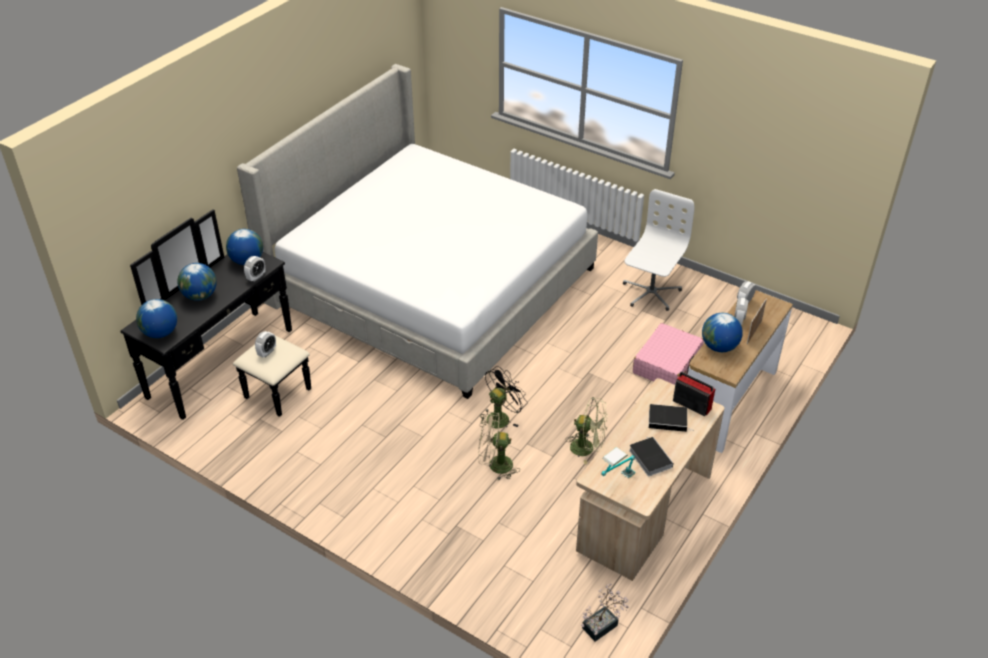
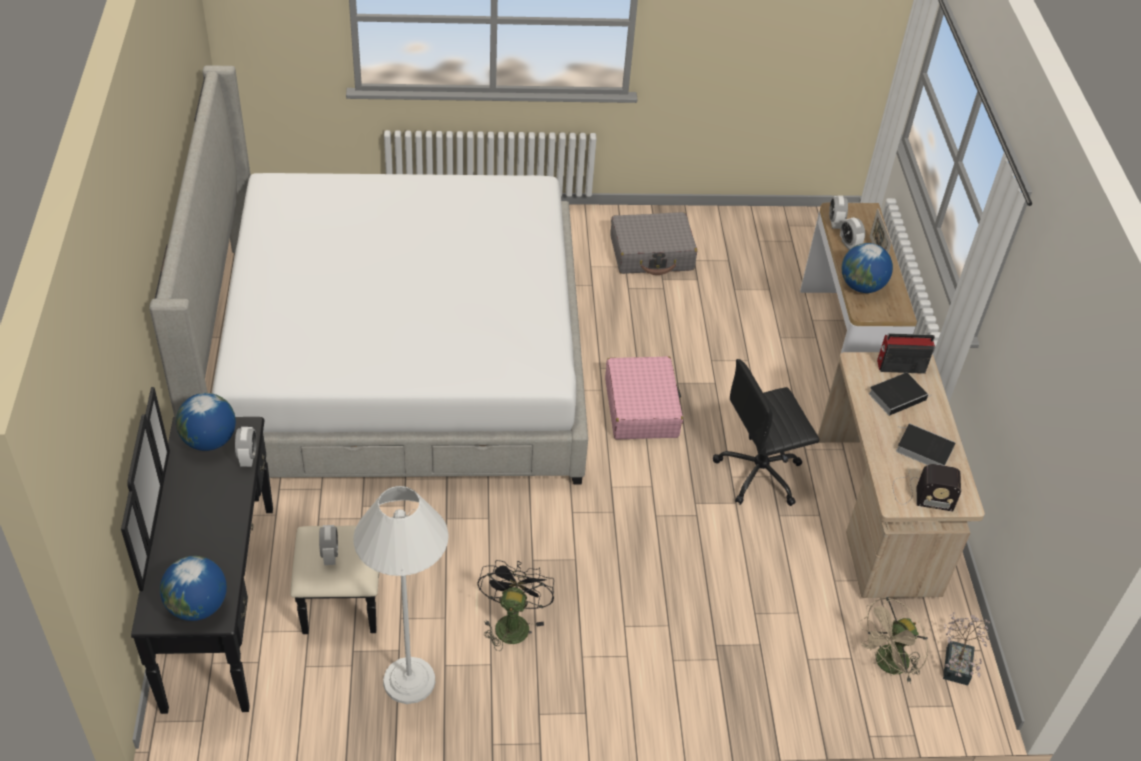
camera: 40 degrees left, 5 degrees up
globe [177,263,217,301] -> none
beige fan [479,412,520,480] -> beige fan moved to [858,597,928,684]
black fan [480,366,528,429] -> black fan moved to [478,560,554,651]
green fan [565,397,608,464] -> black office chair [713,359,820,506]
table lamp [601,447,636,479] -> radio [893,464,961,512]
white office chair [623,189,695,311] -> grey suitcase [610,212,697,275]
pink suitcase [633,323,704,385] -> pink suitcase moved to [605,356,683,439]
none -> white floor lamp [353,486,449,704]

